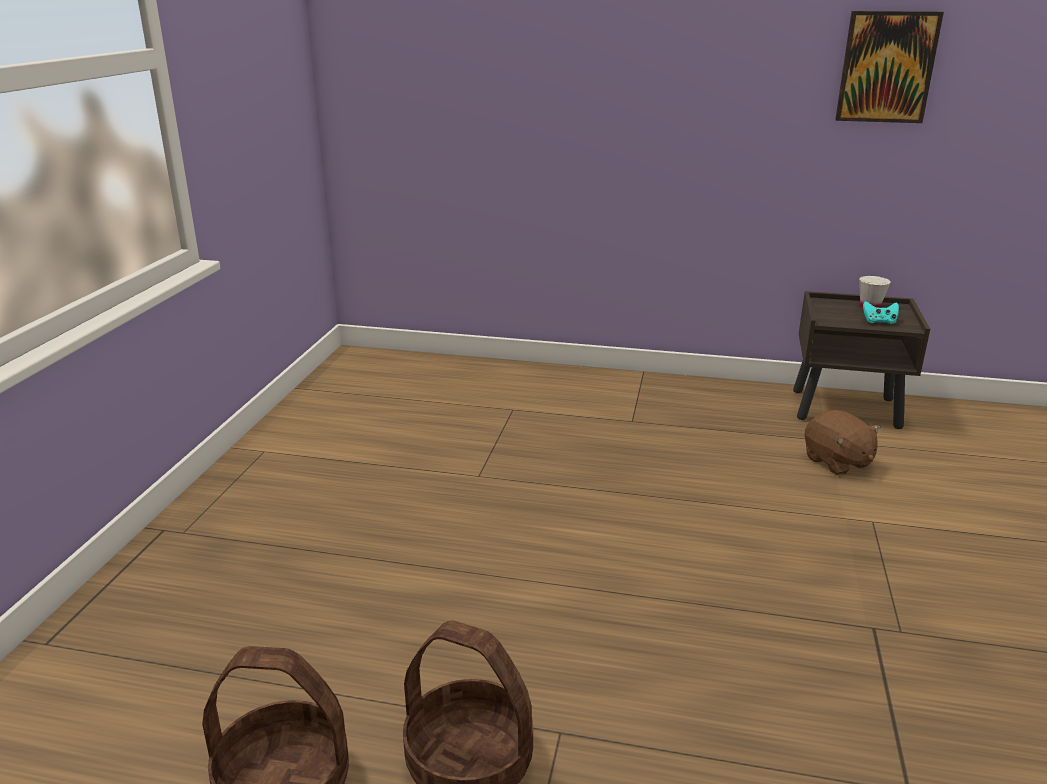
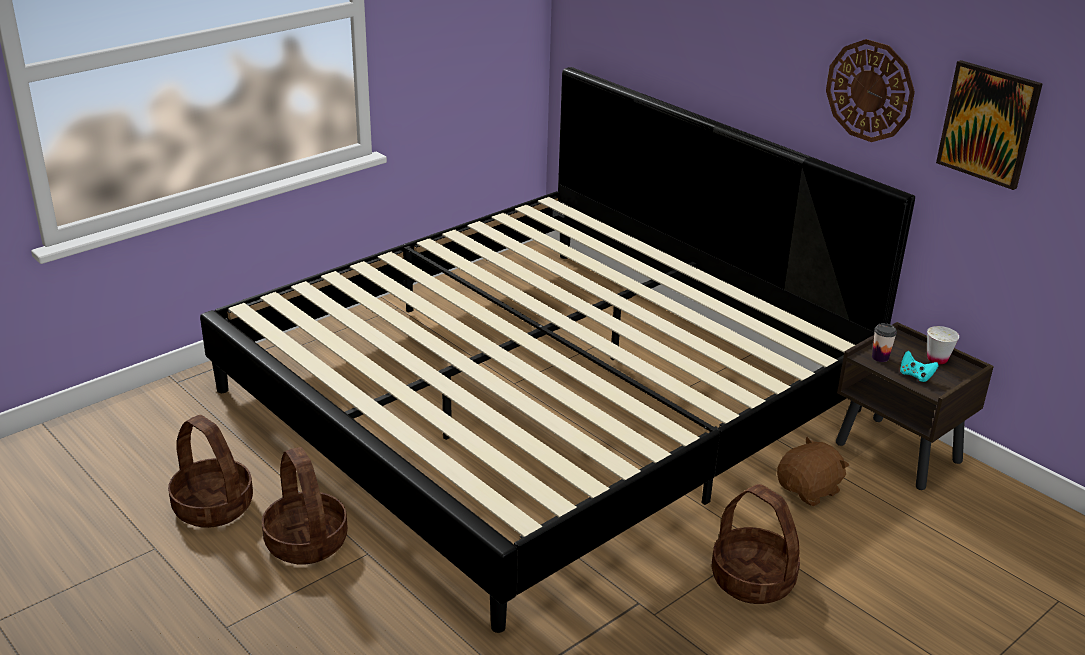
camera: 35 degrees right, 5 degrees up
brown plush toy [804,410,881,476] -> brown plush toy turned 135 degrees counterclockwise [777,437,850,506]
none -> bed [200,67,915,633]
none -> basket [712,484,800,604]
none -> wall clock [826,39,915,142]
none -> cup [872,323,897,362]

